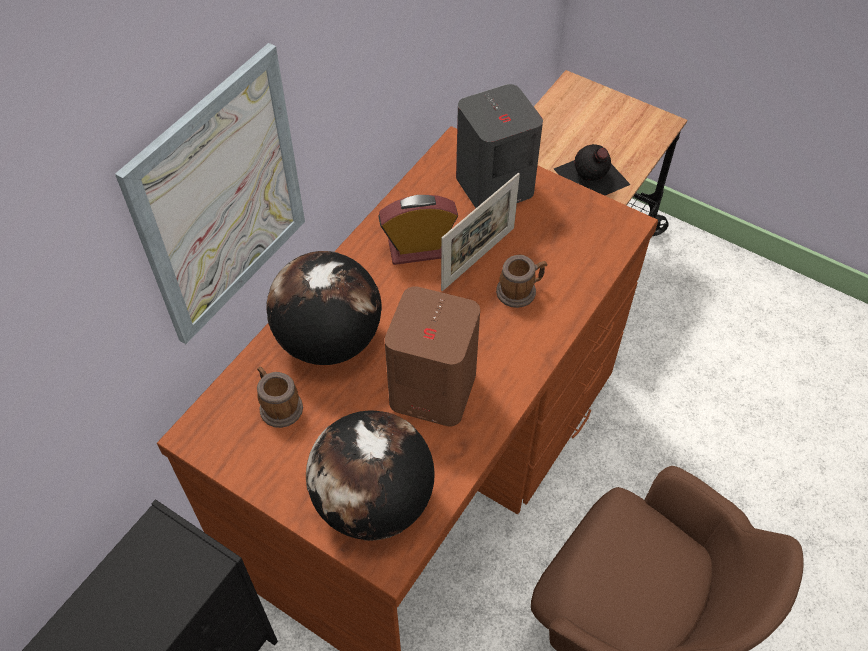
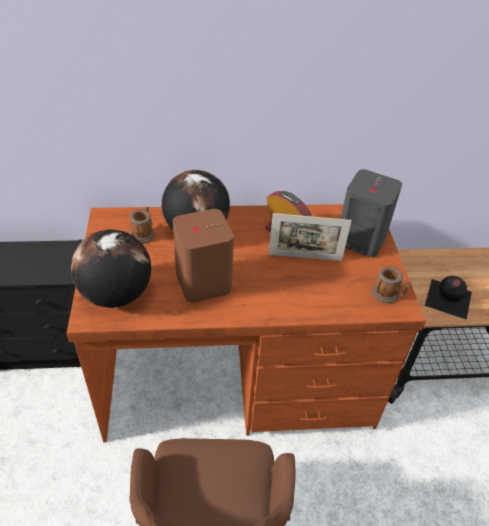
camera: 50 degrees right, 10 degrees down
picture [115,43,305,344] -> none
mug [496,255,547,308] -> mug moved to [371,267,411,303]

